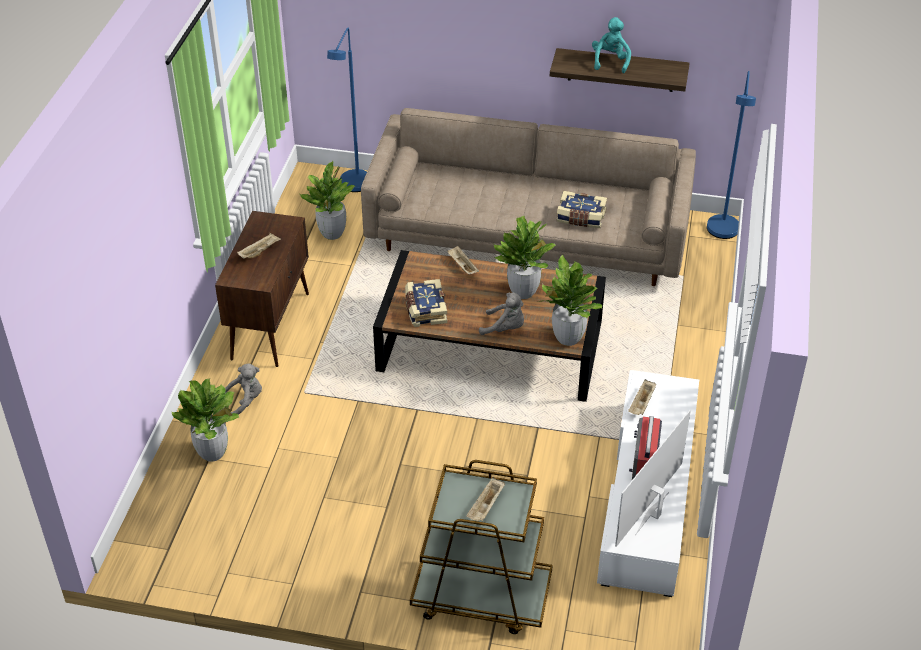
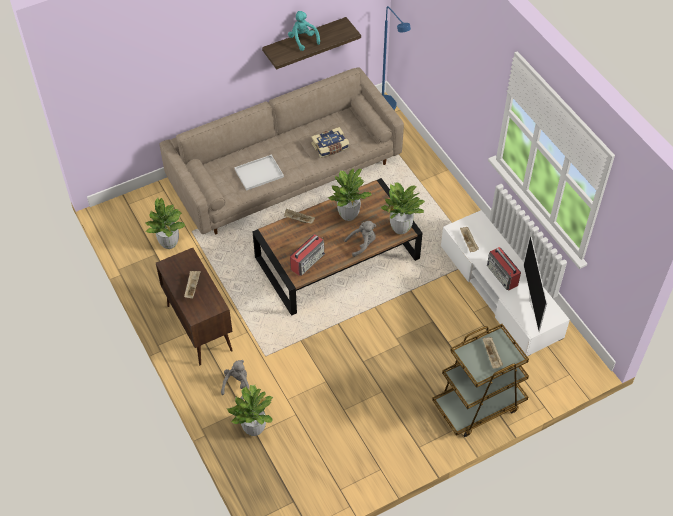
camera: 40 degrees left, 10 degrees up
blue floor lamp [327,28,367,192] -> none
book [405,279,447,327] -> radio [290,234,325,276]
none -> white tray [234,154,284,191]

